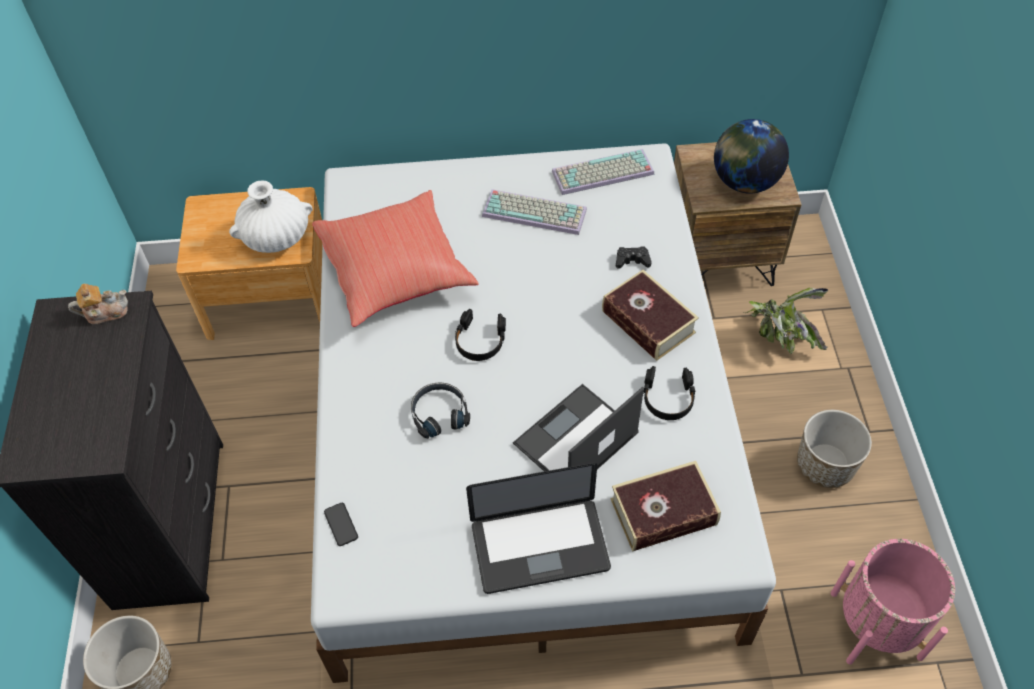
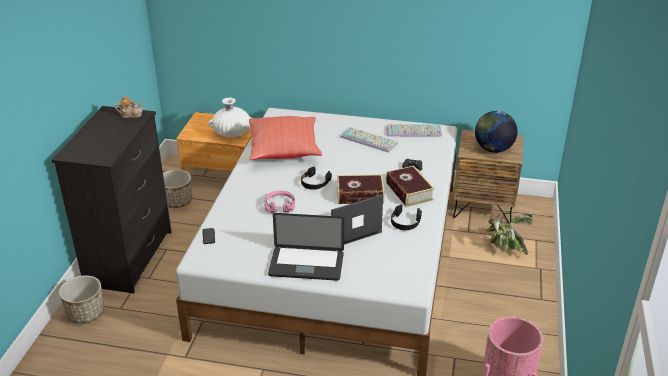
camera: 15 degrees right, 20 degrees down
black headphones [411,382,470,439] -> pink headphones [265,191,295,213]
book [610,461,721,552] -> book moved to [337,174,385,204]
planter [797,410,872,488] -> planter moved to [163,170,192,208]

